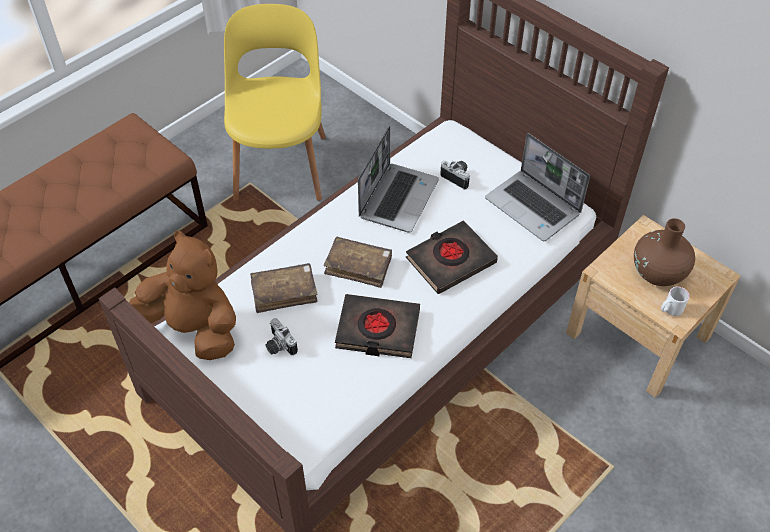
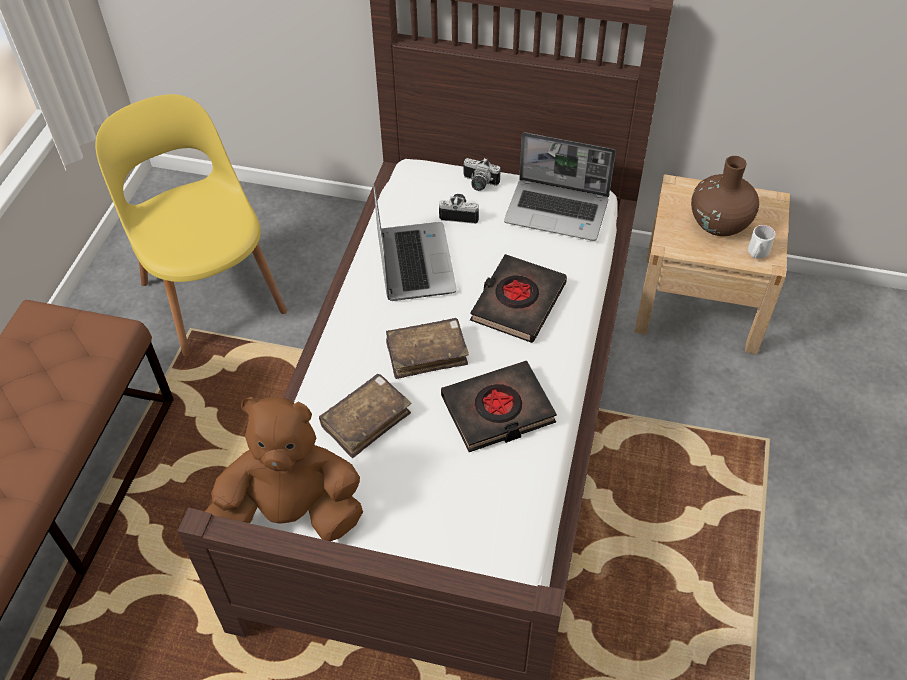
camera: 30 degrees left, 0 degrees up
camera [265,318,298,355] -> camera moved to [463,158,501,191]

